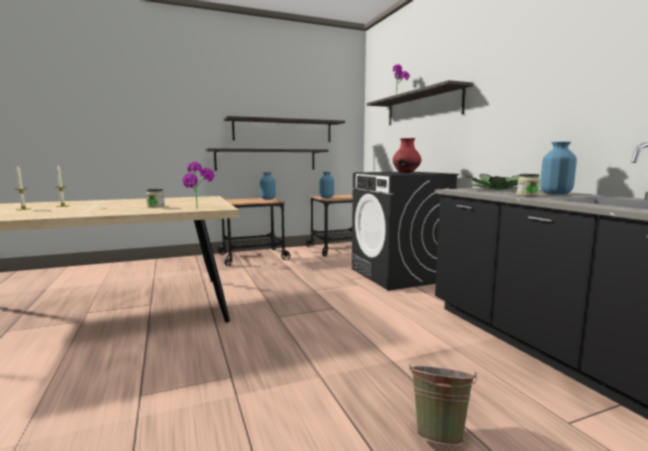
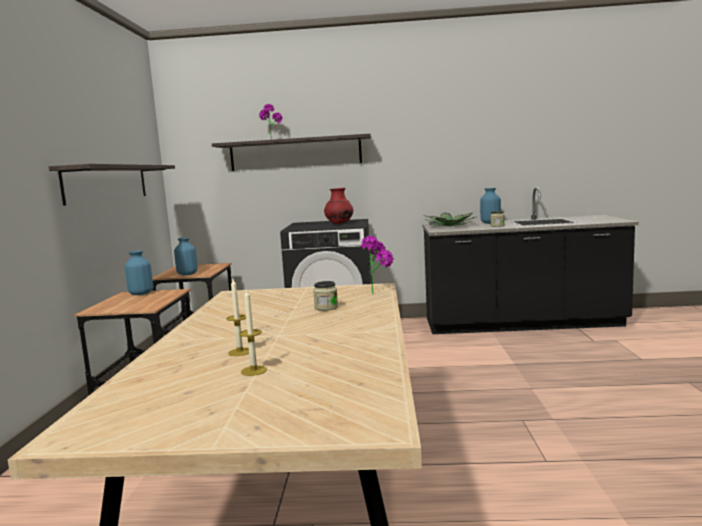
camera: 65 degrees left, 0 degrees up
shelf [205,148,328,171] -> none
green bucket [409,365,477,445] -> none

